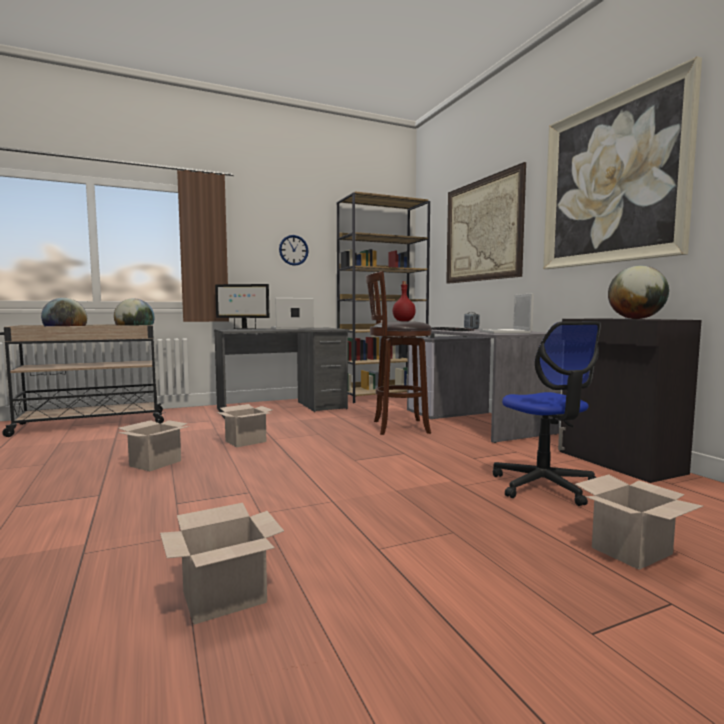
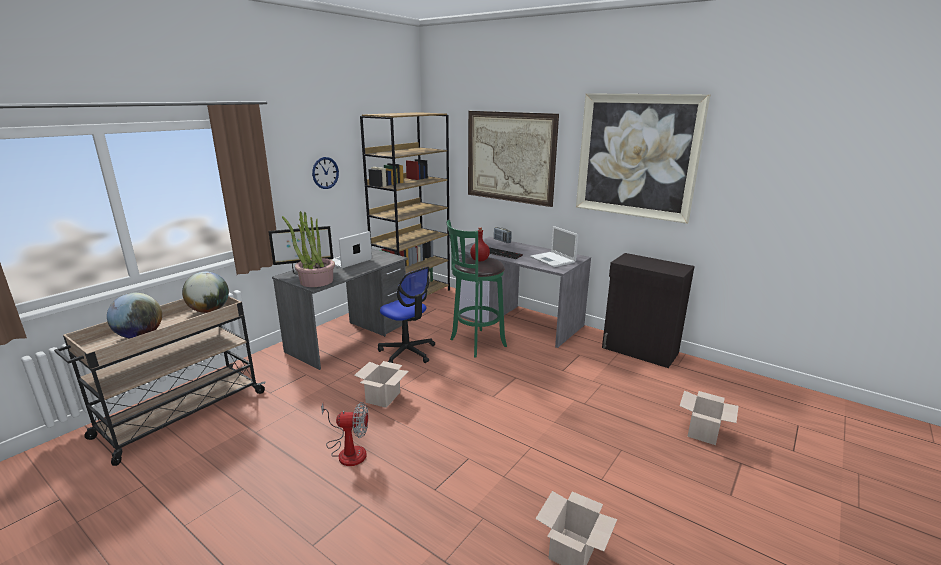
camera: 30 degrees left, 15 degrees up
cardboard box [118,420,190,471] -> fan [321,402,368,466]
brown stool [366,271,432,435] -> green stool [447,220,507,357]
office chair [493,321,601,506] -> office chair moved to [378,267,435,363]
globe [608,266,669,319] -> none
none -> potted plant [282,211,335,287]

